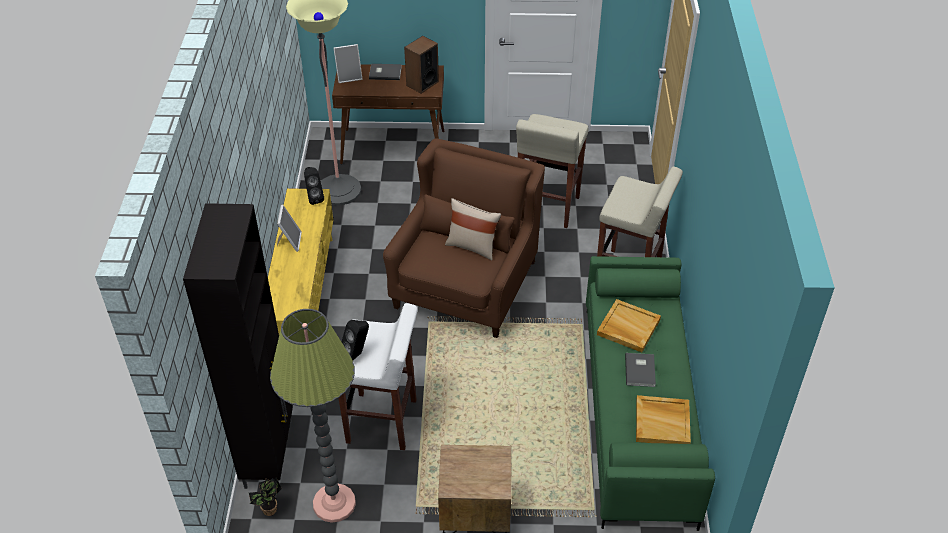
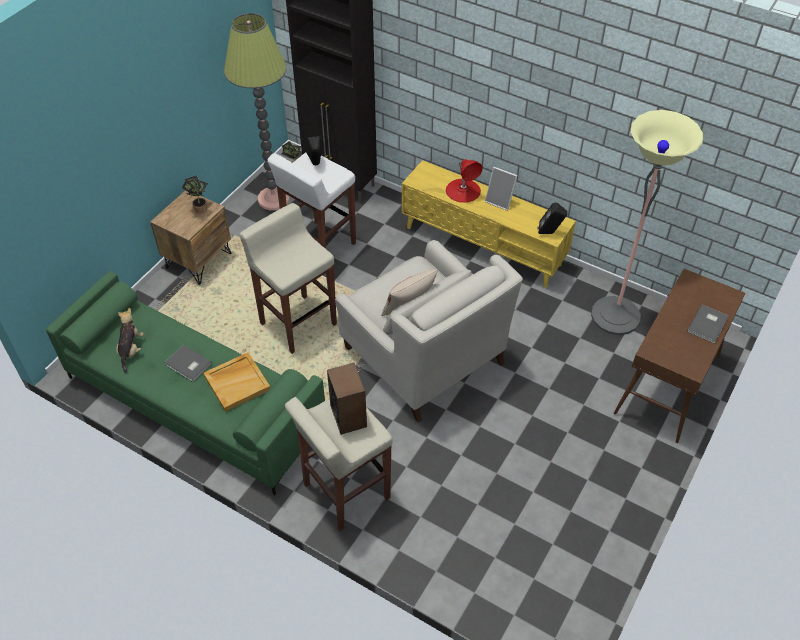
camera: 120 degrees right, 5 degrees up
picture frame [333,44,363,83] -> none
brown armchair [383,138,545,338] -> white armchair [335,240,523,422]
speaker [404,36,439,93] -> speaker moved to [327,363,367,435]
beige stool [516,114,588,228] -> beige stool moved to [239,203,337,354]
beige tray [636,395,691,444] -> plush toy [116,308,144,373]
none -> potted plant [182,175,208,213]
none -> red table lamp [446,159,483,203]

